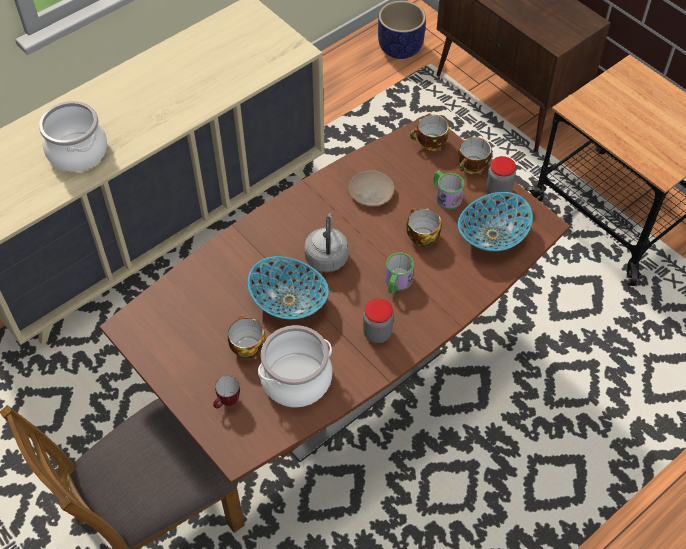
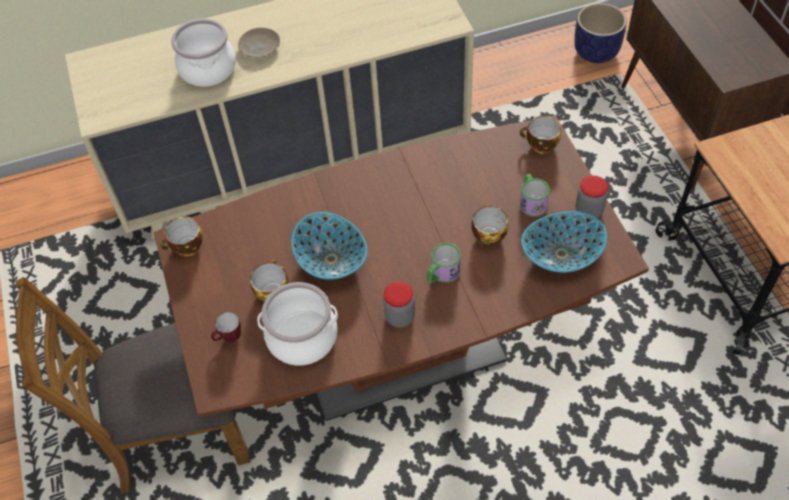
camera: 25 degrees right, 0 degrees up
grey kettle [304,213,349,272] -> none
beige plate [349,170,394,206] -> beige plate moved to [238,28,280,58]
cup [458,137,491,174] -> cup moved to [160,217,203,257]

